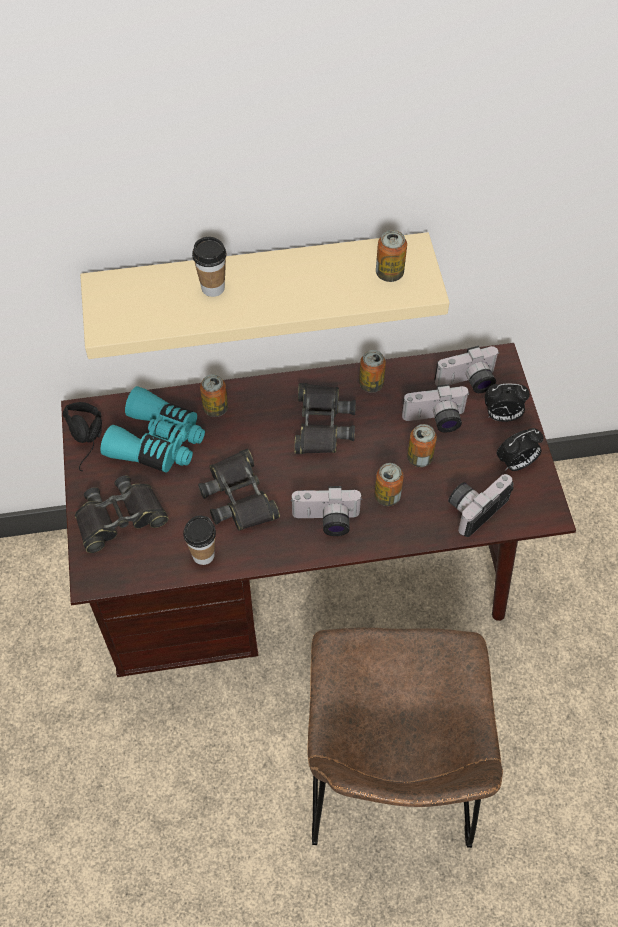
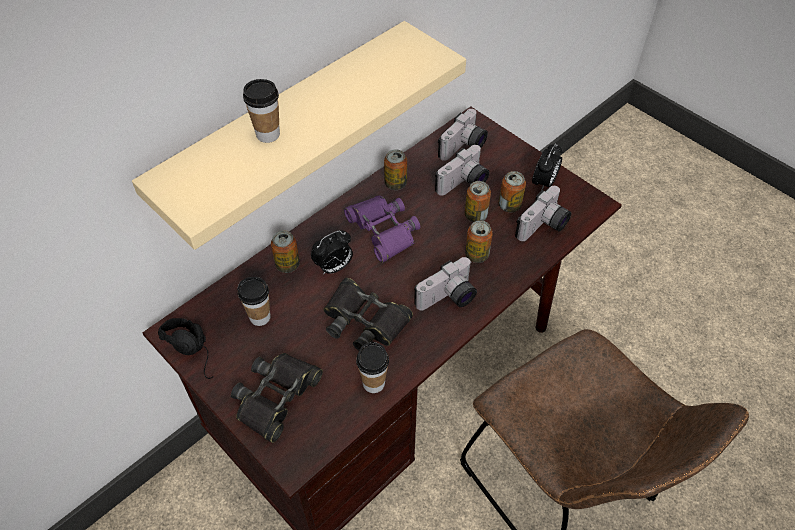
camera: 35 degrees left, 5 degrees down
turquoise binoculars [100,386,205,473] -> cup [237,277,271,326]
black binoculars [294,383,356,454] -> purple binoculars [344,195,420,263]
can [376,230,407,282] -> can moved to [499,171,526,213]
camera [448,474,514,537] -> camera turned 150 degrees counterclockwise [515,186,571,241]
alarm clock [485,383,530,422] -> alarm clock moved to [311,230,353,275]

